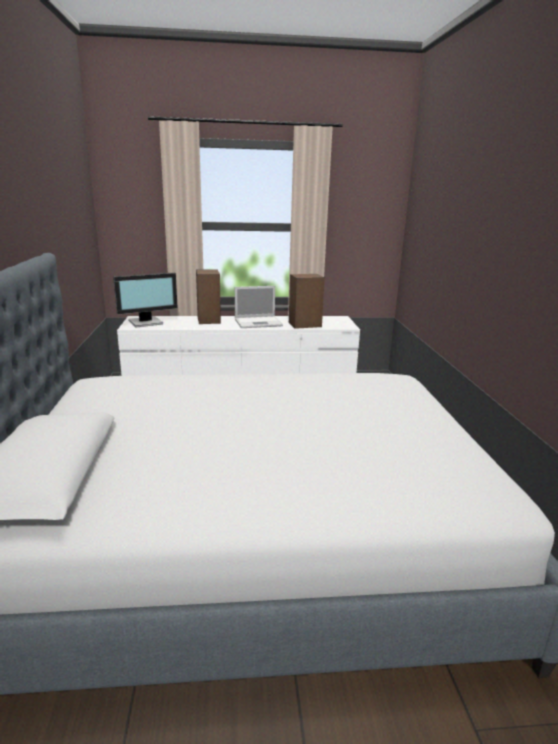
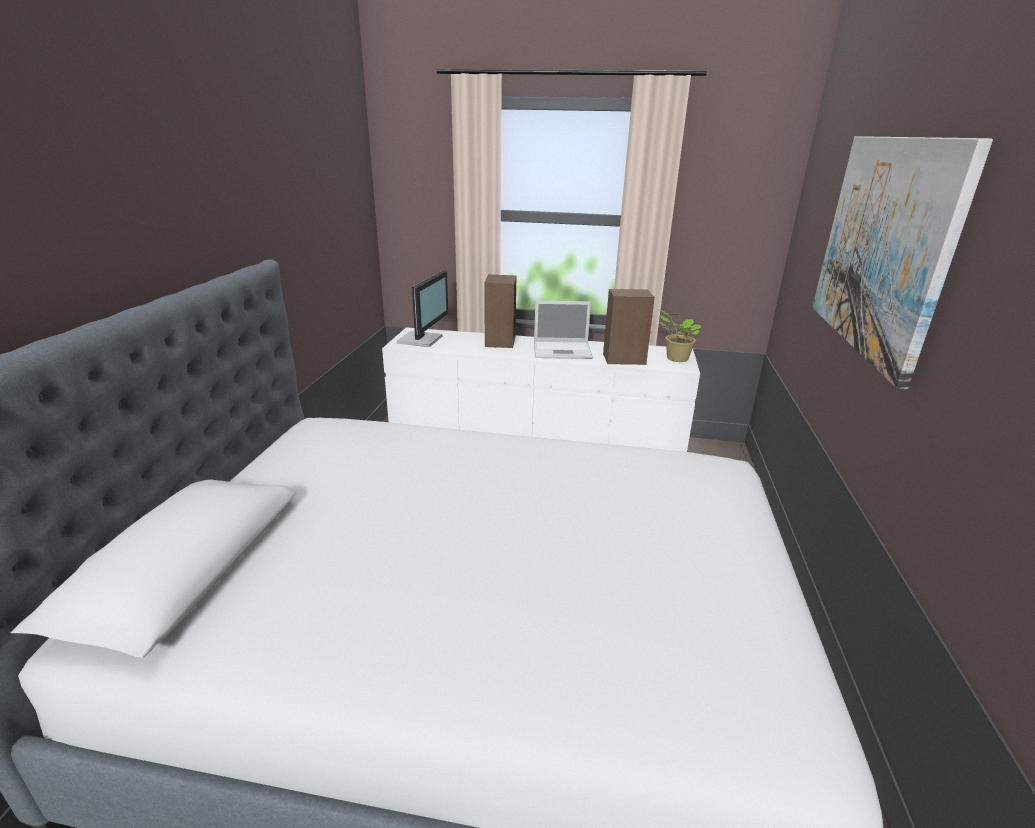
camera: 15 degrees right, 5 degrees up
monitor [113,272,178,327] -> monitor turned 60 degrees counterclockwise [397,270,448,347]
none -> potted plant [658,309,701,362]
none -> picture [812,136,993,389]

